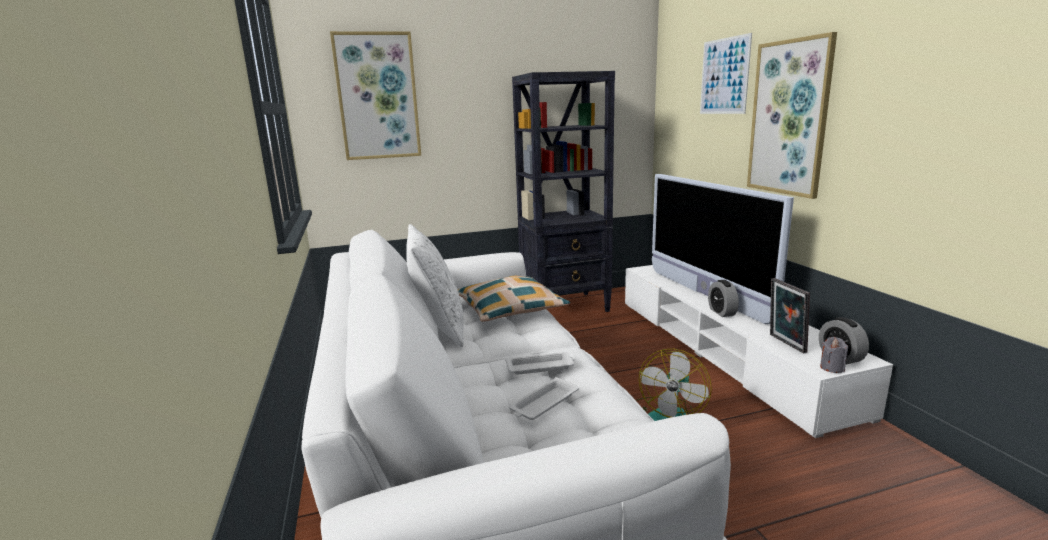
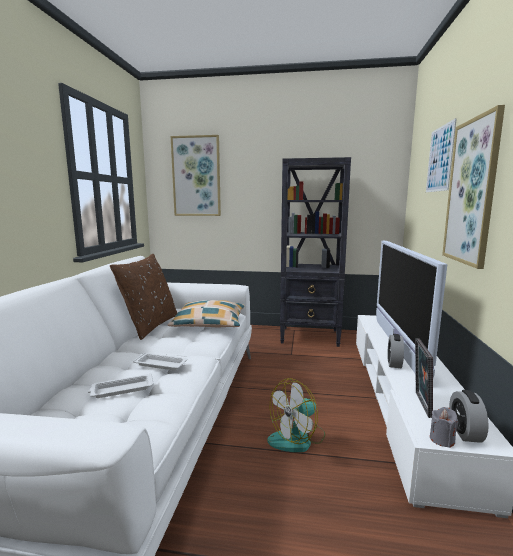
camera: 25 degrees right, 5 degrees down
white pillow [407,224,464,347] -> brown pillow [110,254,178,340]

